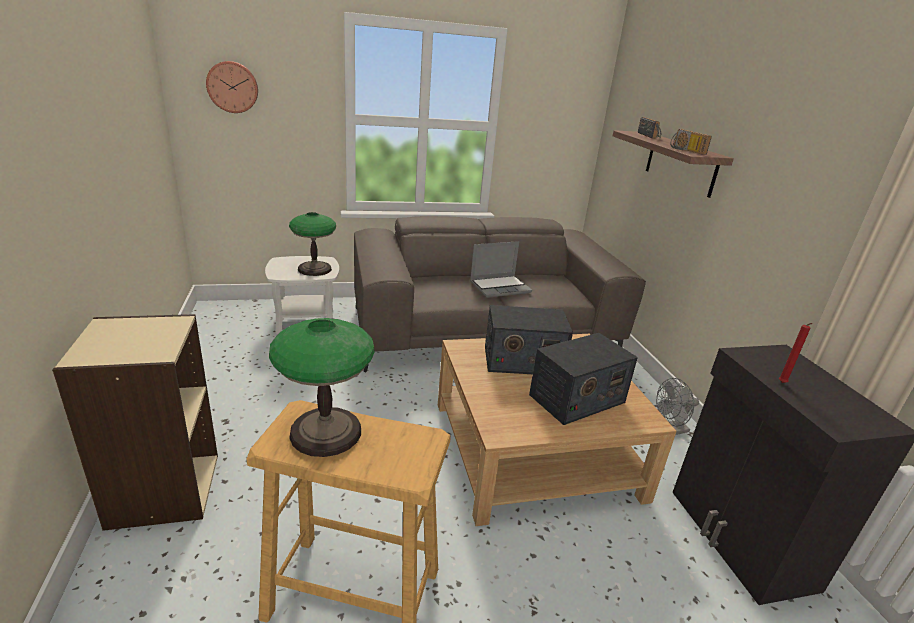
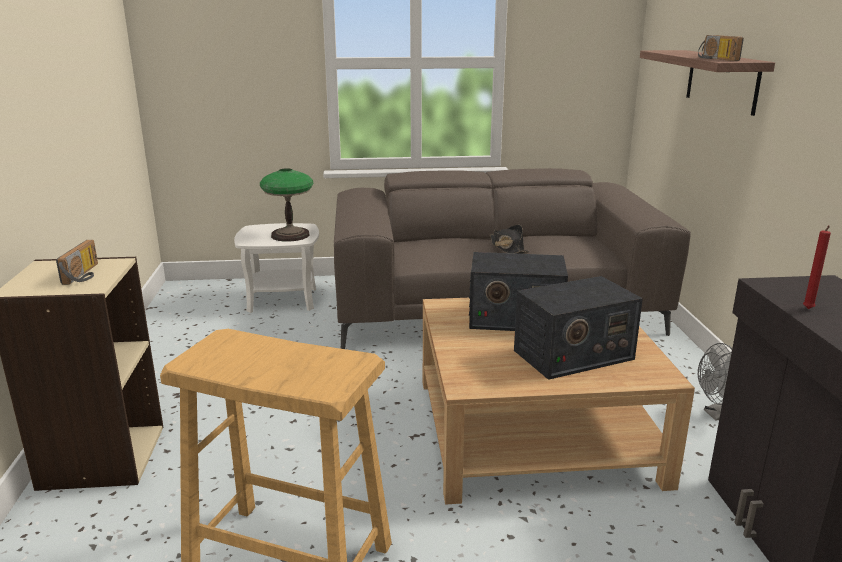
camera: 10 degrees right, 5 degrees down
wall clock [206,61,258,113] -> none
table lamp [269,318,375,457] -> none
laptop [470,241,532,298] -> black hat [490,225,530,254]
radio [638,117,661,138] -> radio moved to [56,240,98,285]

